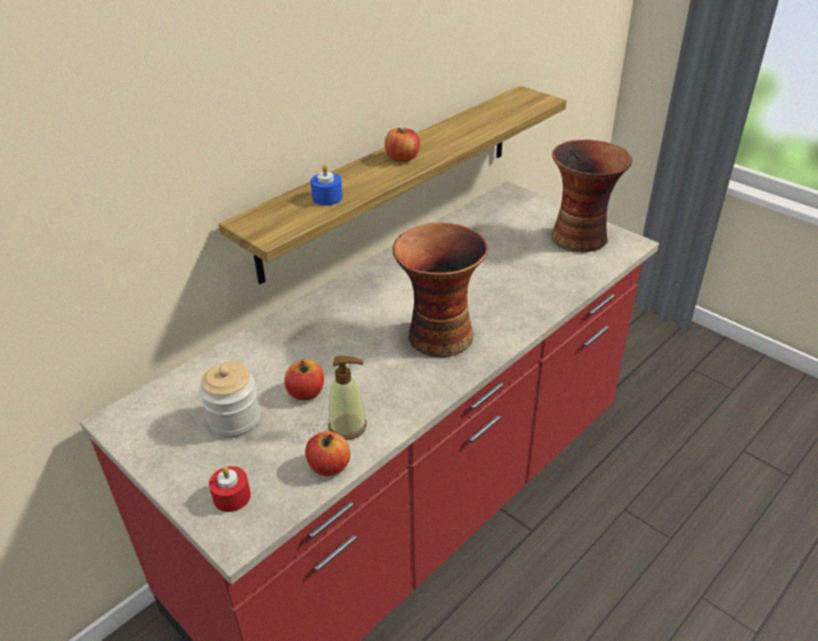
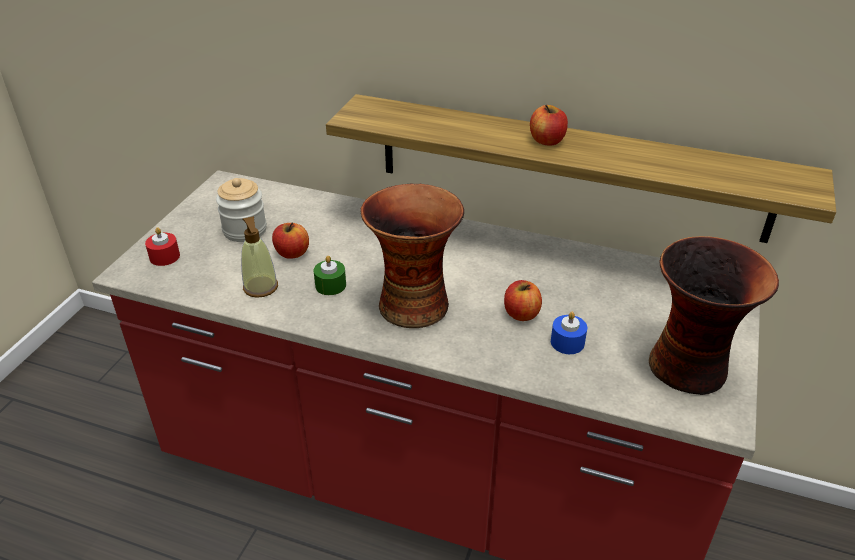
camera: 65 degrees right, 0 degrees up
apple [305,431,350,476] -> apple moved to [504,280,542,321]
blue candle [310,164,343,205] -> blue candle moved to [551,312,587,354]
none -> green candle [314,255,346,295]

